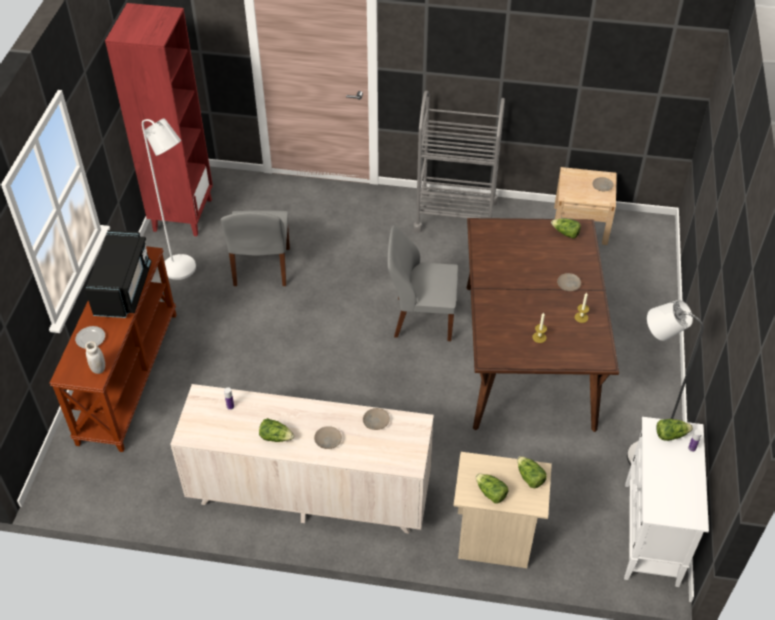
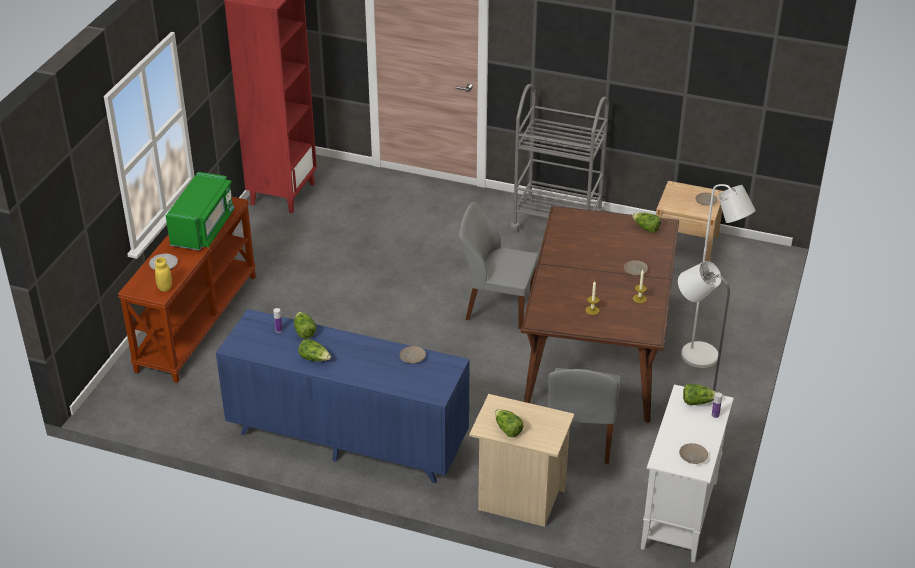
camera: 10 degrees right, 10 degrees down
black microwave [85,230,152,318] -> green microwave [166,172,235,250]
white jar [85,341,105,374] -> yellow jar [155,257,172,292]
white floor lamp [142,118,196,280] -> white floor lamp moved to [681,184,756,368]
beige dresser [170,384,434,534] -> blue dresser [216,309,469,483]
grey chair [221,210,290,286] -> grey chair moved to [548,368,621,464]
beige plate [314,426,342,449] -> beige plate moved to [679,443,708,464]
lettuce [517,456,547,488] -> lettuce moved to [294,312,316,339]

